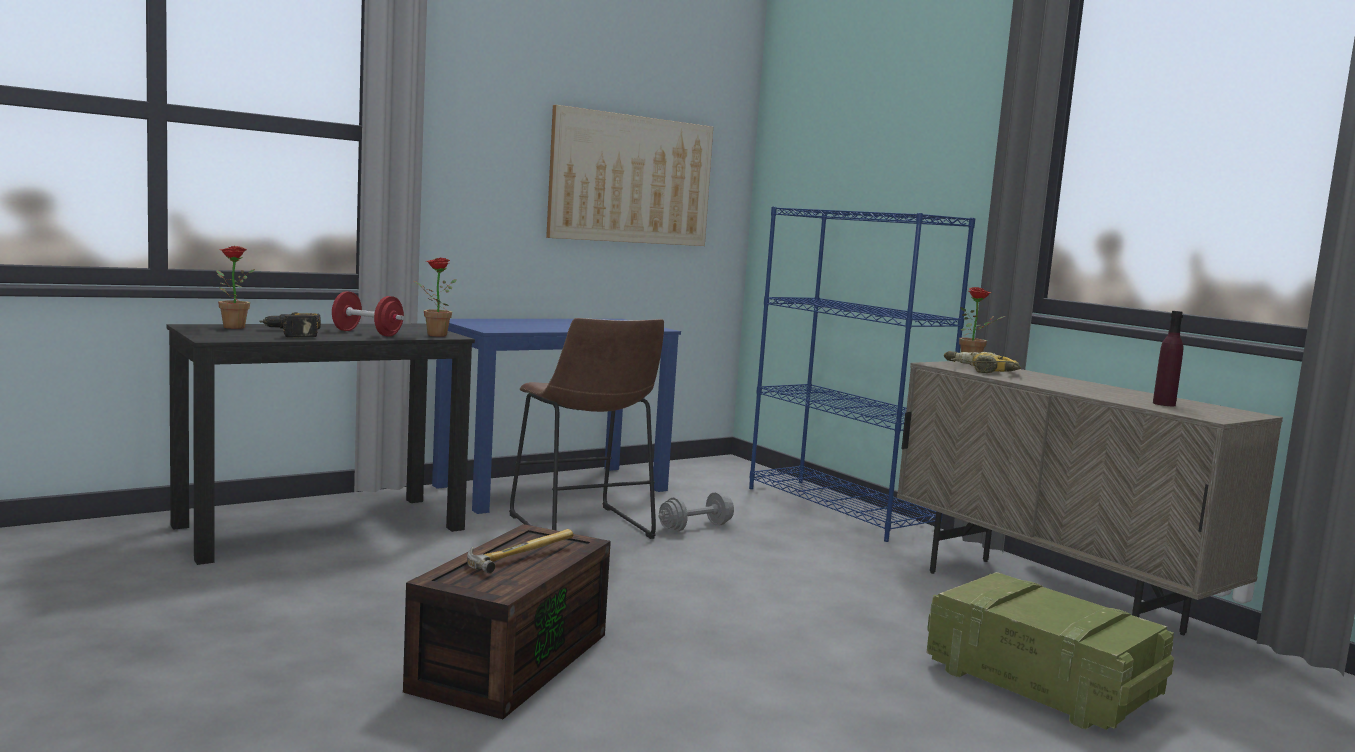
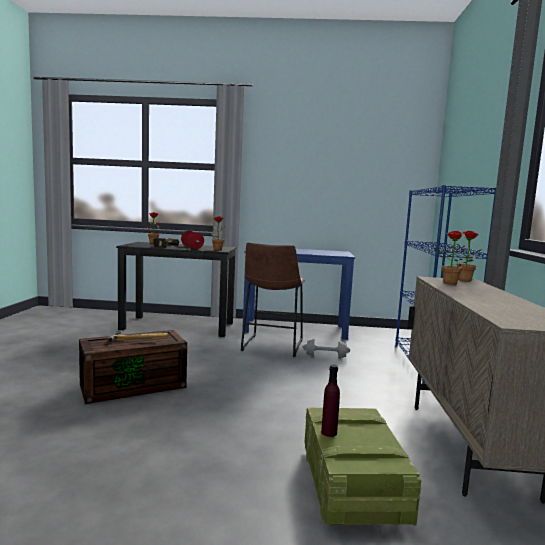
camera: 40 degrees right, 0 degrees up
picture [546,105,713,246] -> none
power drill [944,351,1021,373] -> potted plant [434,231,474,285]
purple bottle [1153,311,1183,406] -> purple bottle moved to [321,365,340,437]

